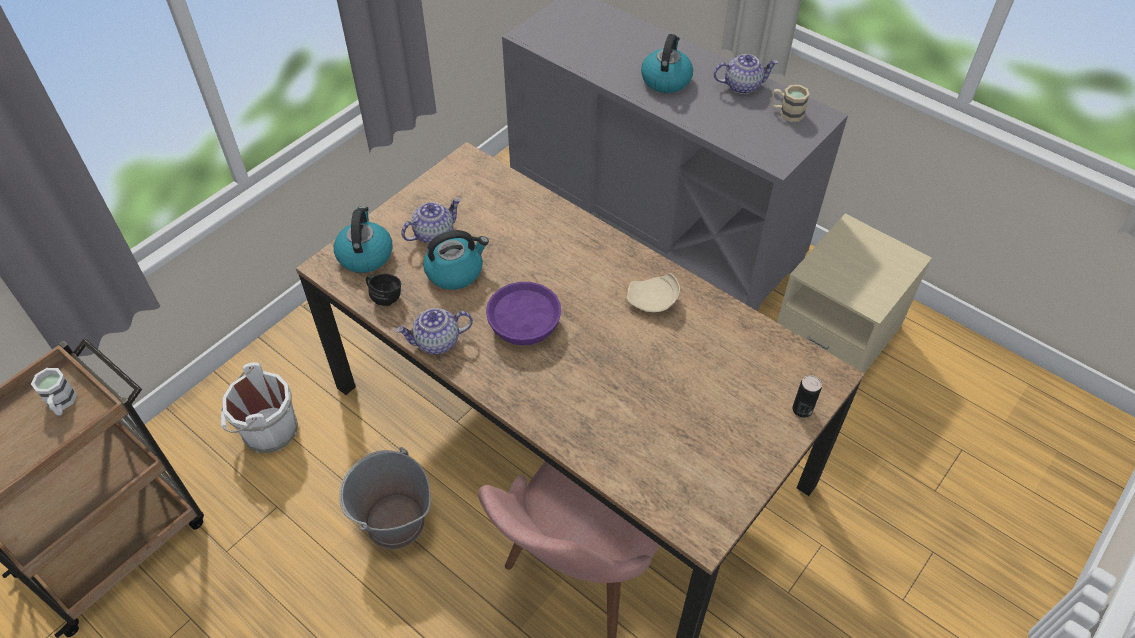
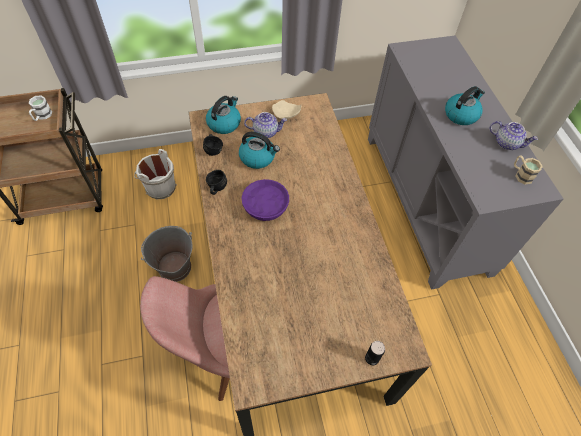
camera: 35 degrees right, 5 degrees up
teapot [396,308,473,354] -> black mug [206,170,227,195]
beige plate [627,273,680,312] -> beige plate moved to [272,100,301,119]
beige nightstand [777,214,932,374] -> none

